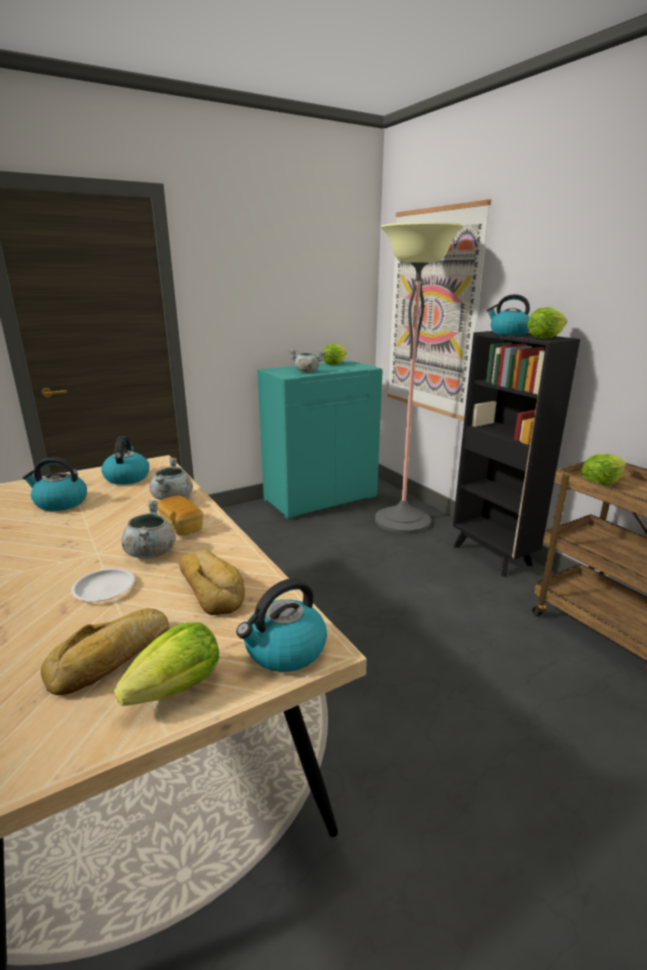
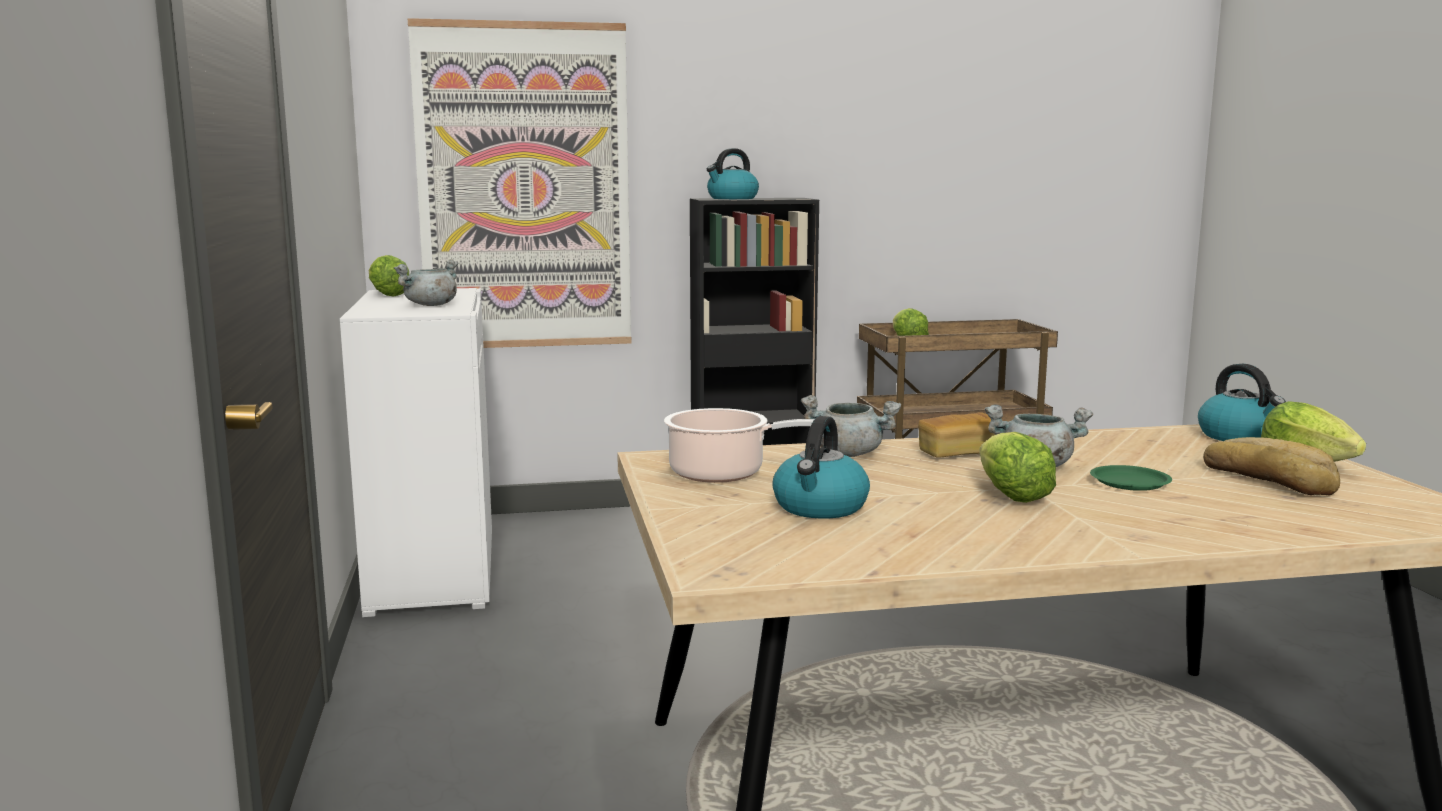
camera: 70 degrees left, 10 degrees down
white plate [71,568,135,602] -> green plate [1090,465,1172,491]
kettle [101,436,150,485] -> cooking pot [664,408,814,483]
bread [180,550,245,615] -> none
turquoise cabinet [257,361,383,519] -> white cabinet [340,288,492,617]
floor lamp [375,222,464,534] -> none
lettuce [527,307,567,339] -> lettuce moved to [979,432,1056,503]

